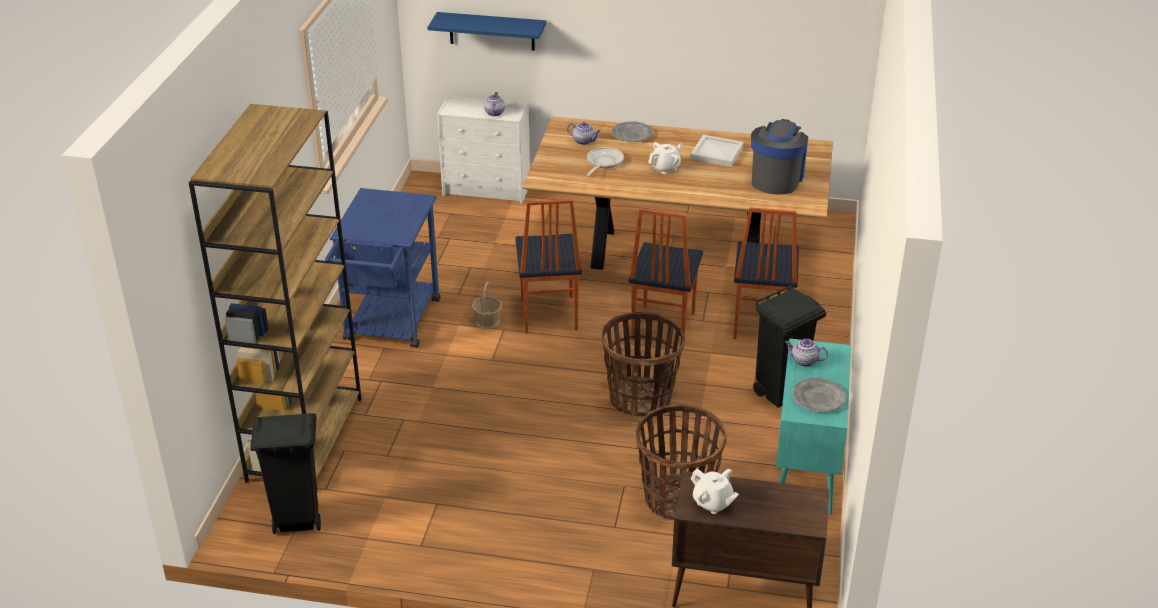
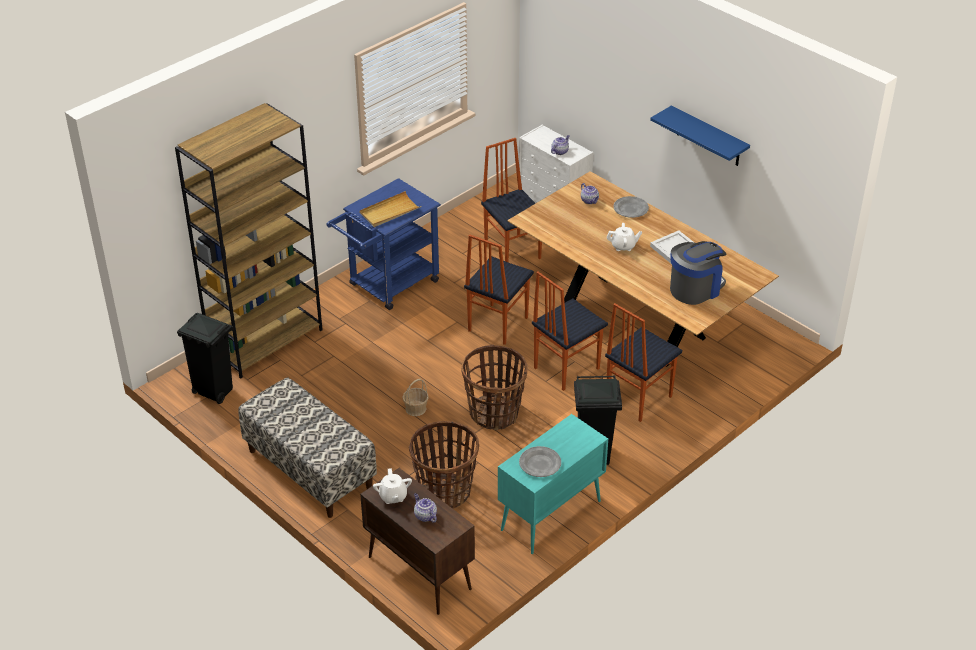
camera: 35 degrees right, 5 degrees up
blue shelf [428,12,546,51] -> blue shelf moved to [650,105,750,166]
basket [472,282,502,329] -> basket moved to [402,379,429,416]
frying pan [587,147,624,176] -> none
teapot [785,339,828,367] -> teapot moved to [414,493,437,523]
none -> bench [238,377,377,518]
none -> beige tray [359,191,421,227]
none -> chair [481,138,542,262]

